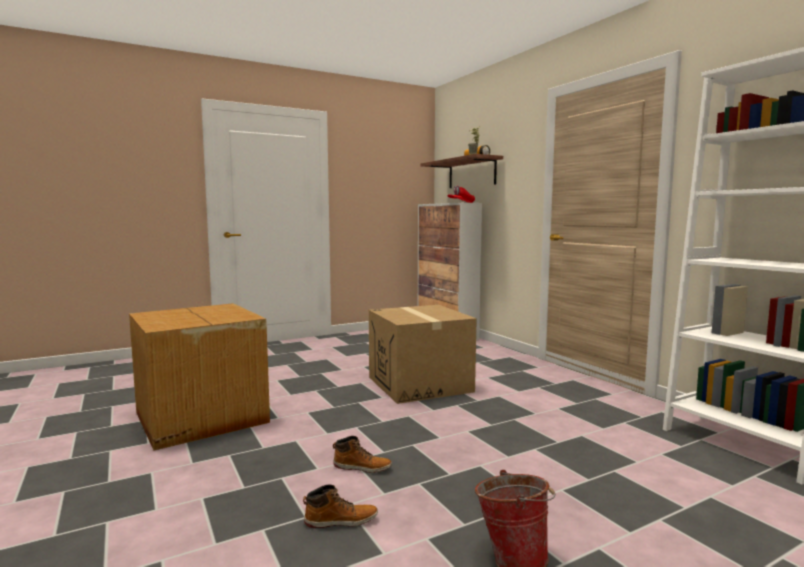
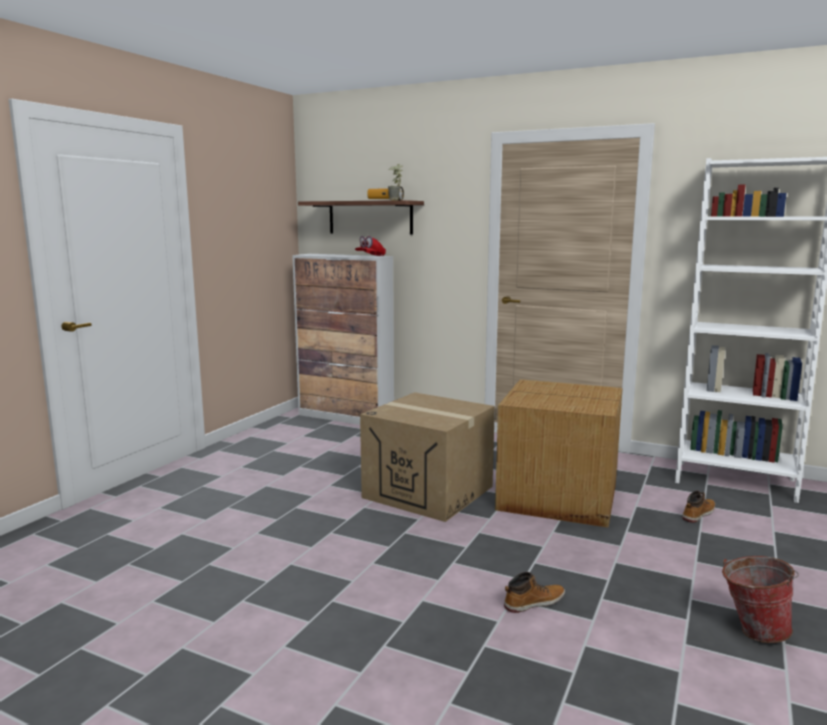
camera: 35 degrees left, 5 degrees up
cardboard box [129,303,270,451] -> cardboard box moved to [495,379,623,528]
boot [303,484,378,528] -> boot moved to [682,491,715,523]

